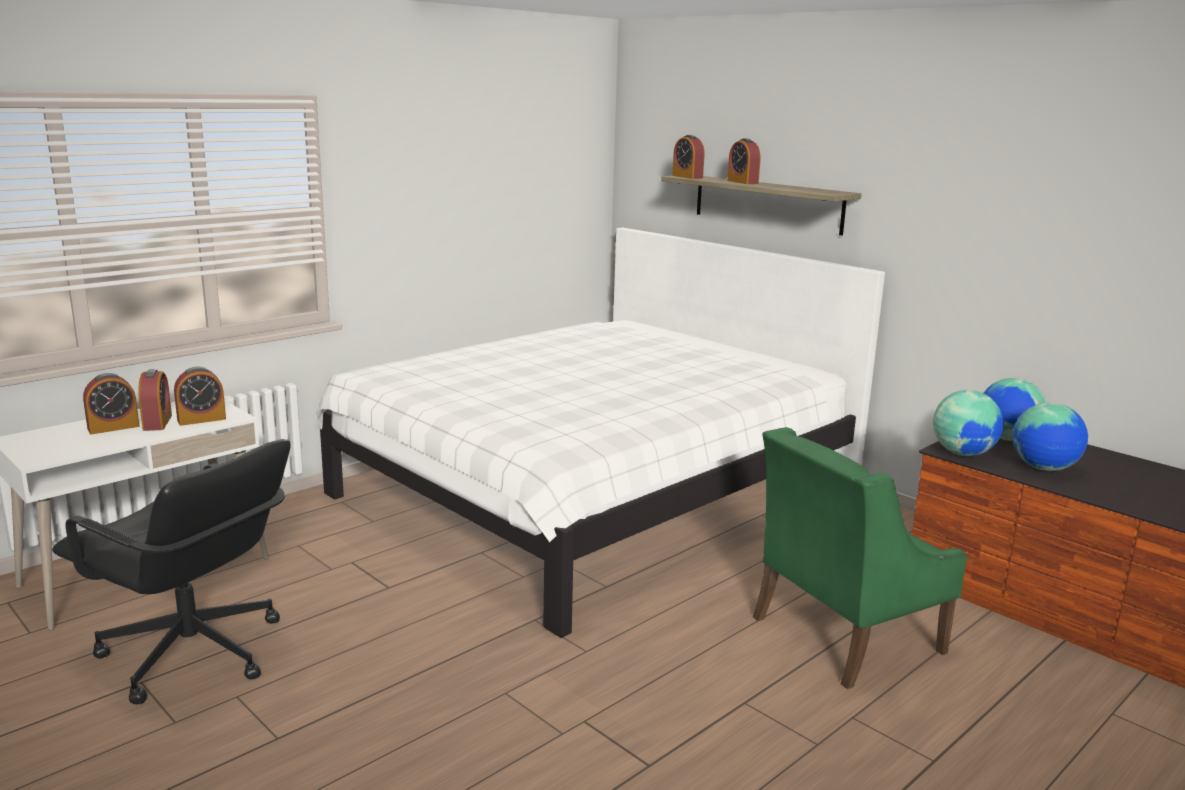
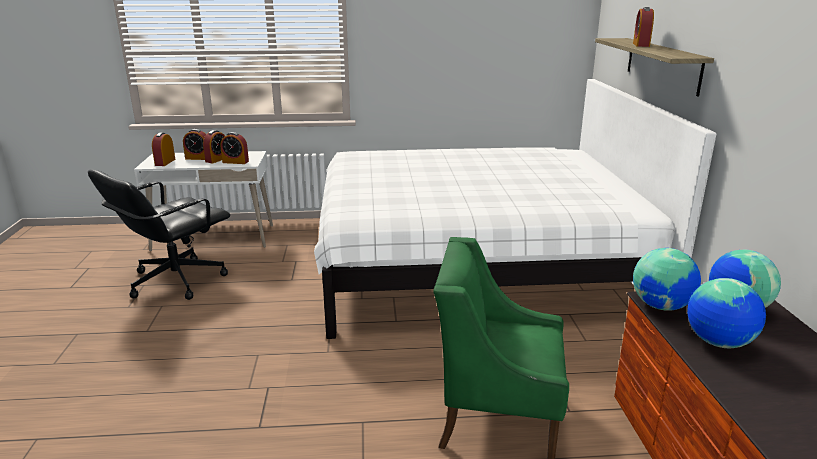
camera: 40 degrees right, 5 degrees up
black office chair [52,439,291,704] -> black office chair turned 60 degrees clockwise [88,169,230,300]
alarm clock [672,135,704,179] -> alarm clock moved to [152,133,175,166]

